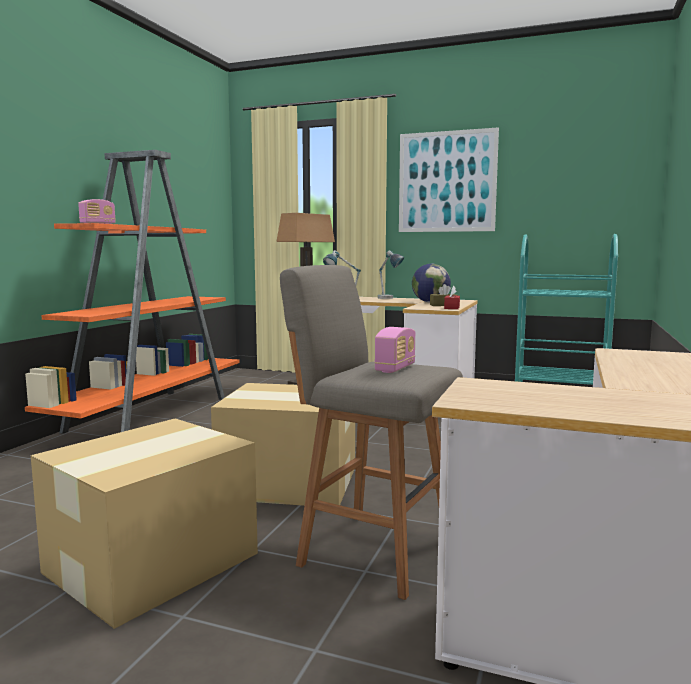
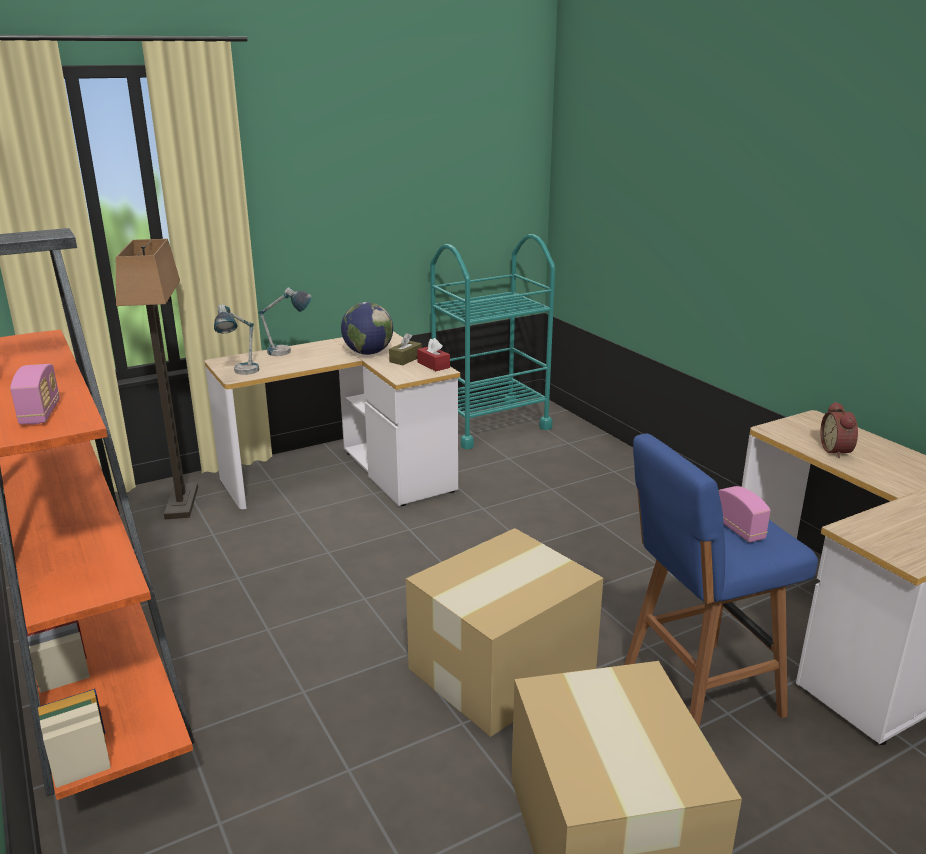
camera: 50 degrees left, 15 degrees up
grey stool [280,265,463,600] -> blue stool [624,433,818,727]
picture [399,127,499,232] -> none
none -> alarm clock [820,402,858,458]

